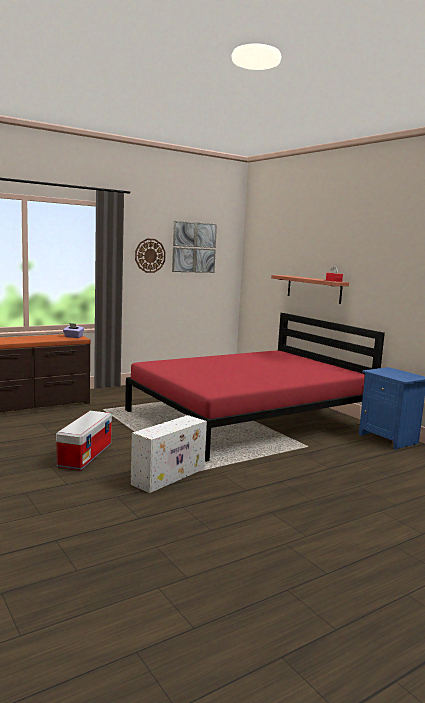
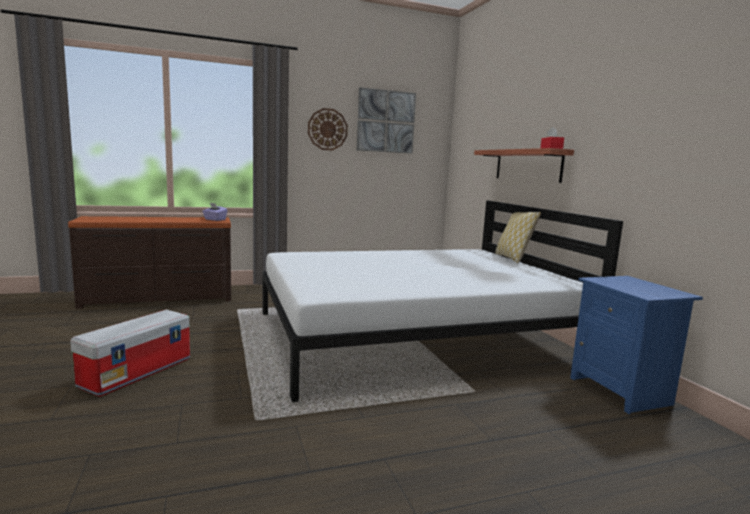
camera: 15 degrees right, 0 degrees up
red bed [125,313,385,462] -> white bed [263,200,623,402]
white storage box [131,415,207,493] -> none
none -> pillow [495,212,541,263]

